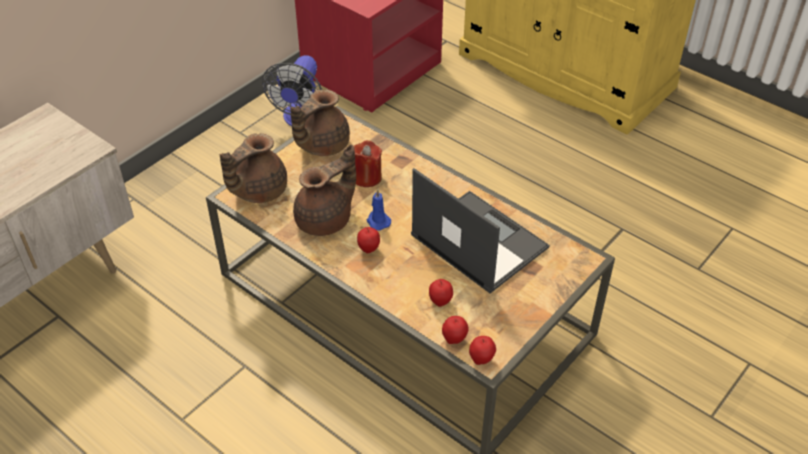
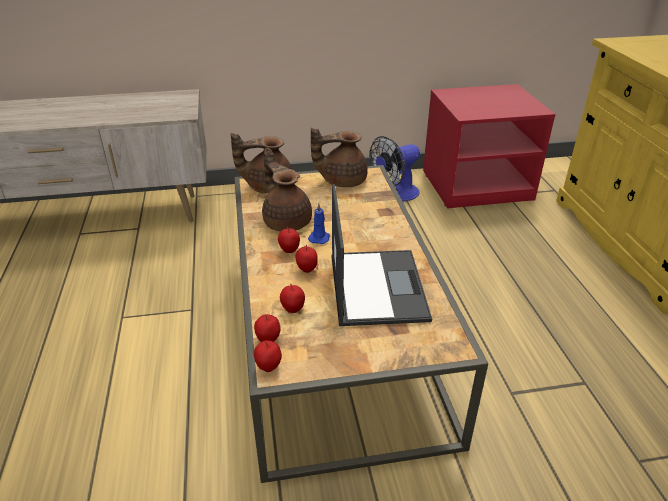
camera: 40 degrees right, 10 degrees down
brown teapot [293,144,356,236] -> brown teapot turned 120 degrees counterclockwise [262,148,312,231]
red candle [354,140,382,187] -> none
none -> apple [296,245,318,273]

